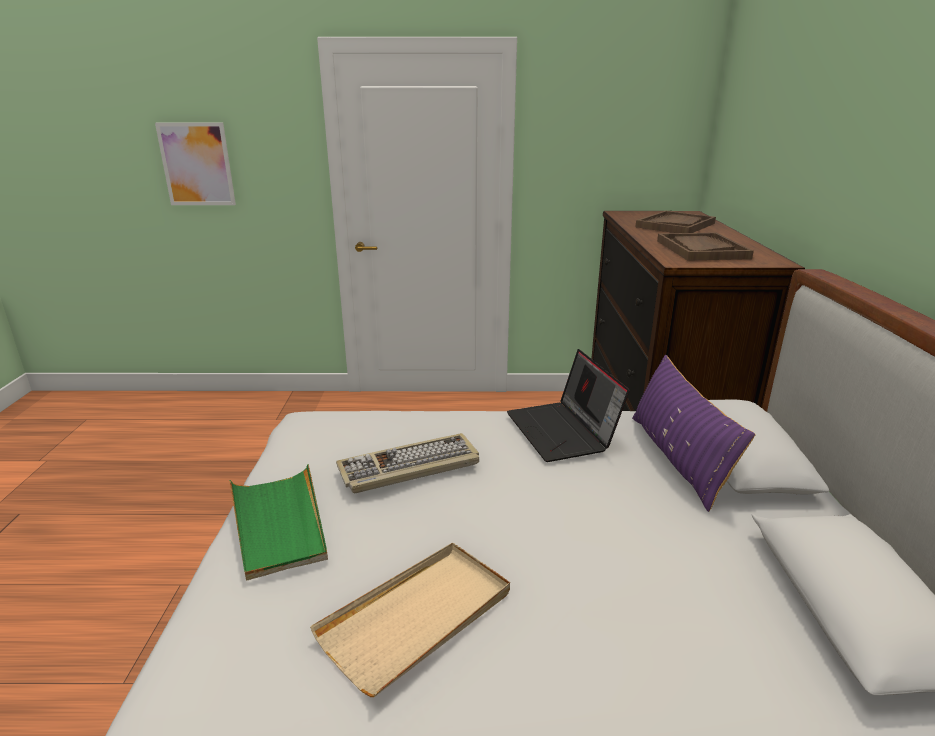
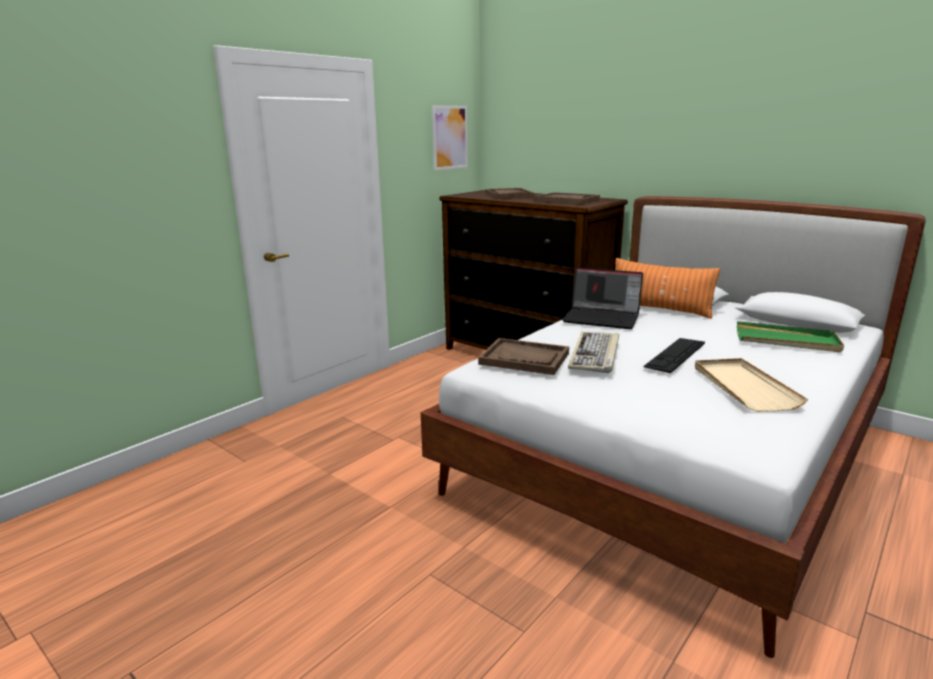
camera: 50 degrees left, 5 degrees down
picture [155,123,236,205] -> picture moved to [432,105,468,170]
green tray [229,464,328,581] -> green tray moved to [737,321,844,352]
purple pillow [632,355,755,512] -> orange pillow [615,258,721,319]
none -> brown tray [478,338,569,375]
none -> keyboard [643,338,705,373]

